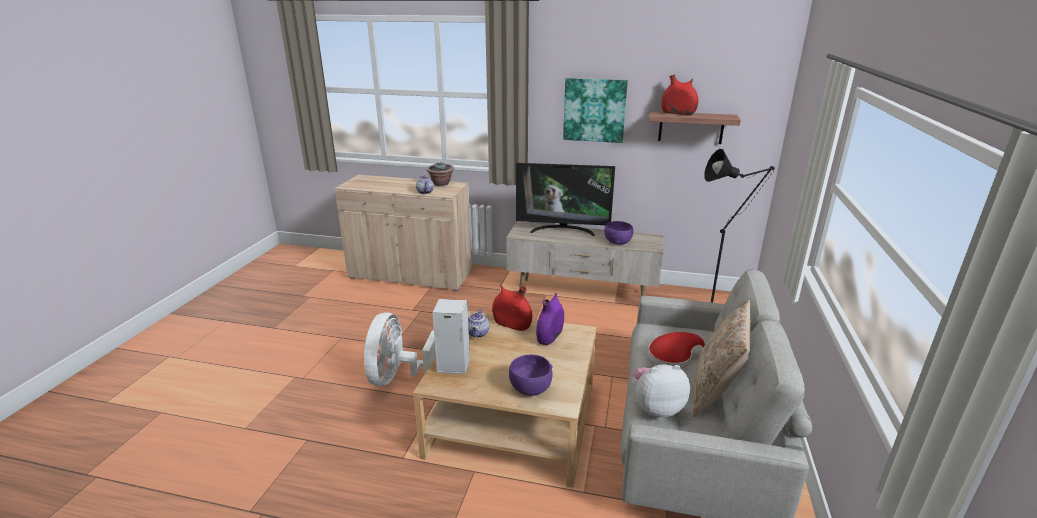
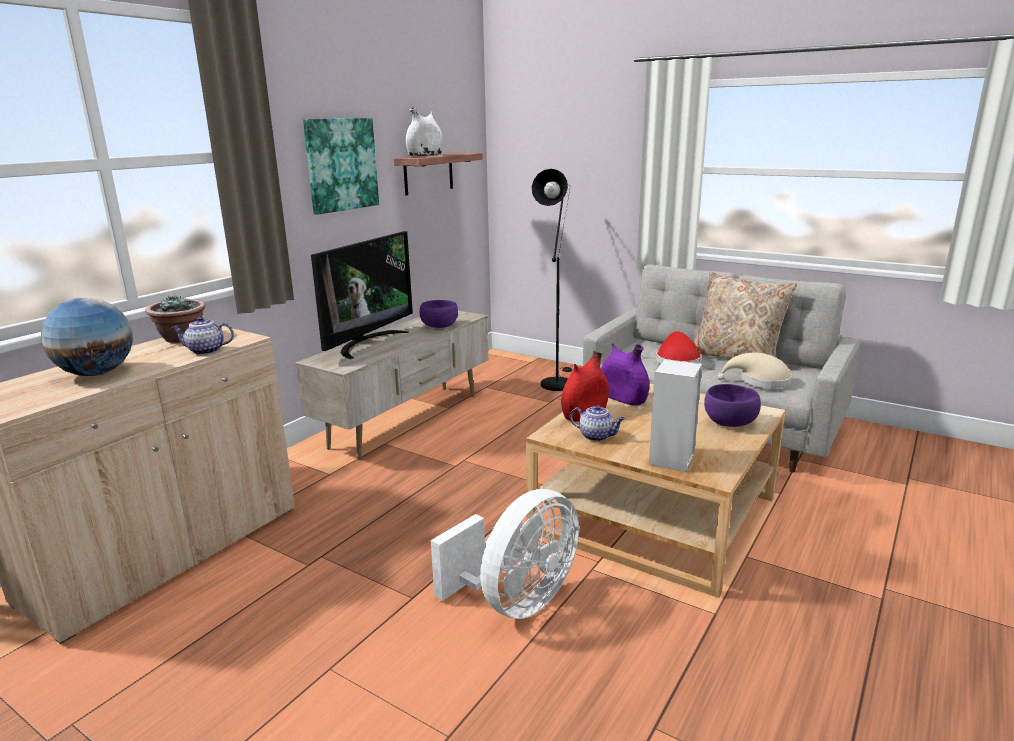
camera: 70 degrees left, 5 degrees down
white fan [364,312,436,386] -> white fan turned 75 degrees counterclockwise [431,489,579,619]
plush toy [632,365,690,417] -> beige hat [717,353,792,388]
red vase [661,74,698,115] -> white vase [406,107,443,157]
none -> globe [41,297,133,376]

